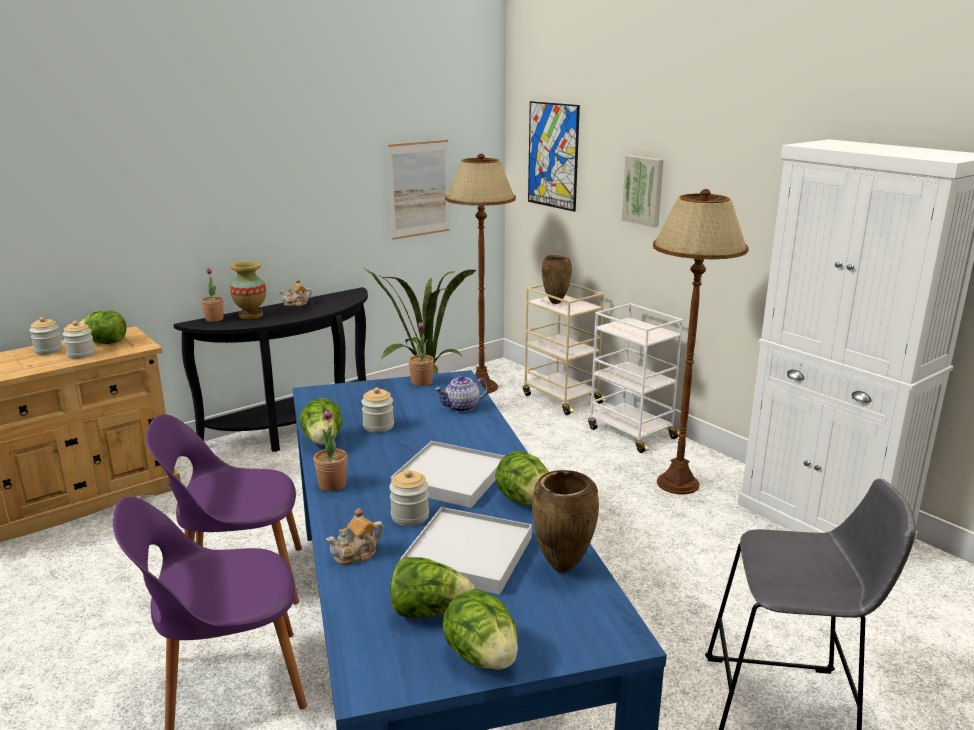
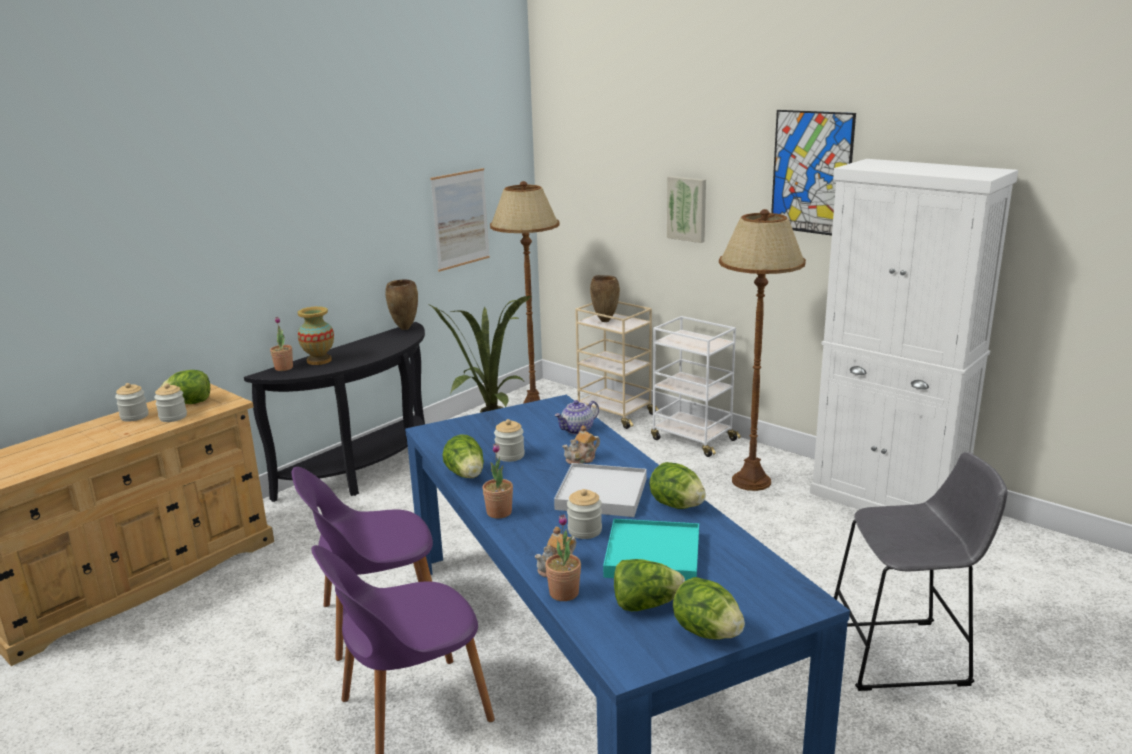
camera: 10 degrees left, 0 degrees up
teapot [279,279,312,306] -> teapot moved to [562,425,600,464]
white tray [400,507,532,595] -> turquoise tray [603,519,699,581]
potted plant [409,322,434,386] -> potted plant moved to [545,514,581,601]
picture [528,101,580,212] -> picture moved to [771,110,856,236]
brown vase [532,470,599,573] -> brown vase moved to [385,280,418,330]

